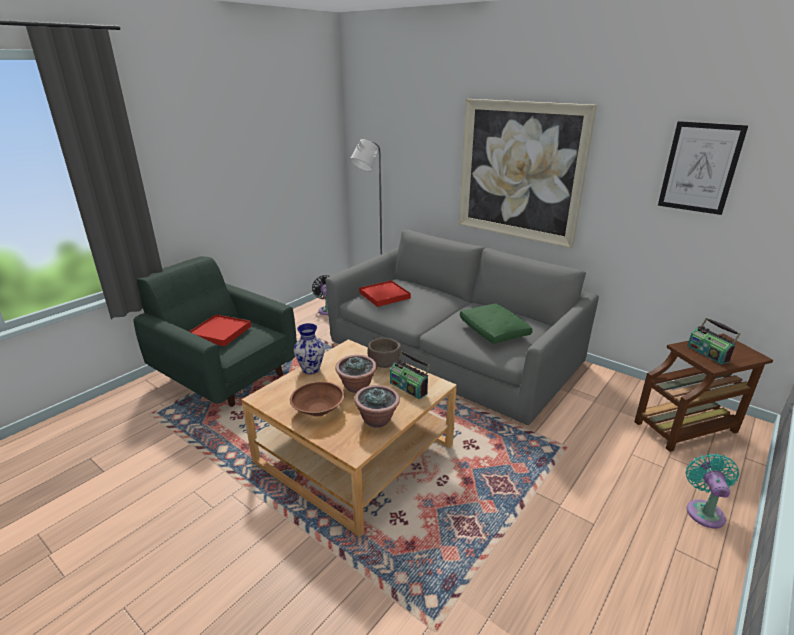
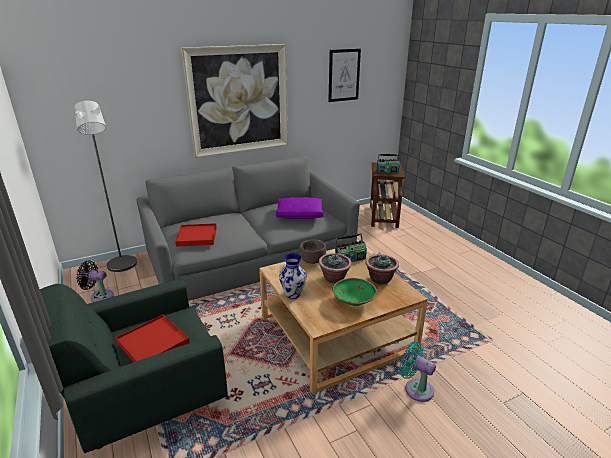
camera: 65 degrees left, 0 degrees up
brown bowl [290,382,344,416] -> green bowl [332,278,377,306]
green pillow [460,304,533,344] -> purple pillow [276,197,323,219]
turquoise fan [686,453,739,528] -> turquoise fan moved to [399,341,436,402]

